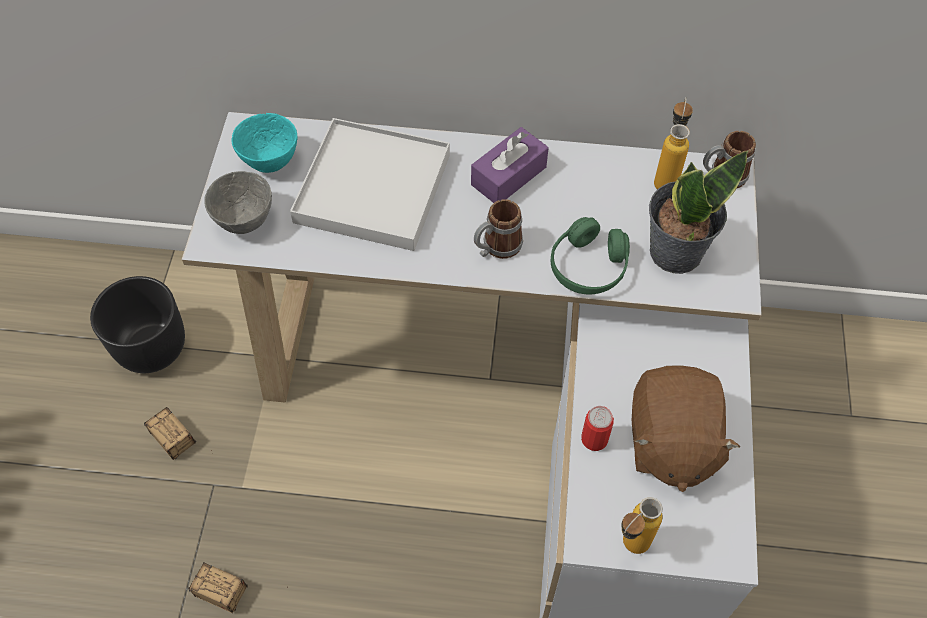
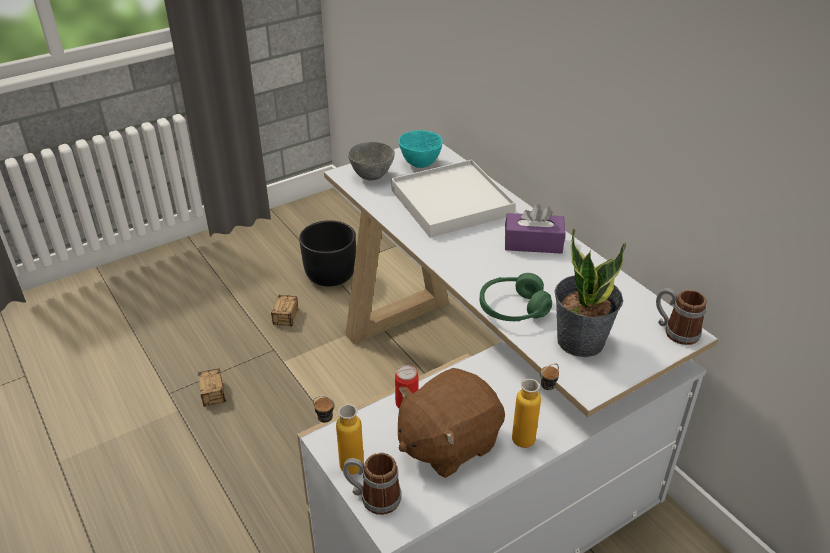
camera: 50 degrees right, 20 degrees down
mug [474,199,523,259] -> mug moved to [343,453,401,515]
bottle [654,97,693,189] -> bottle moved to [512,363,559,448]

